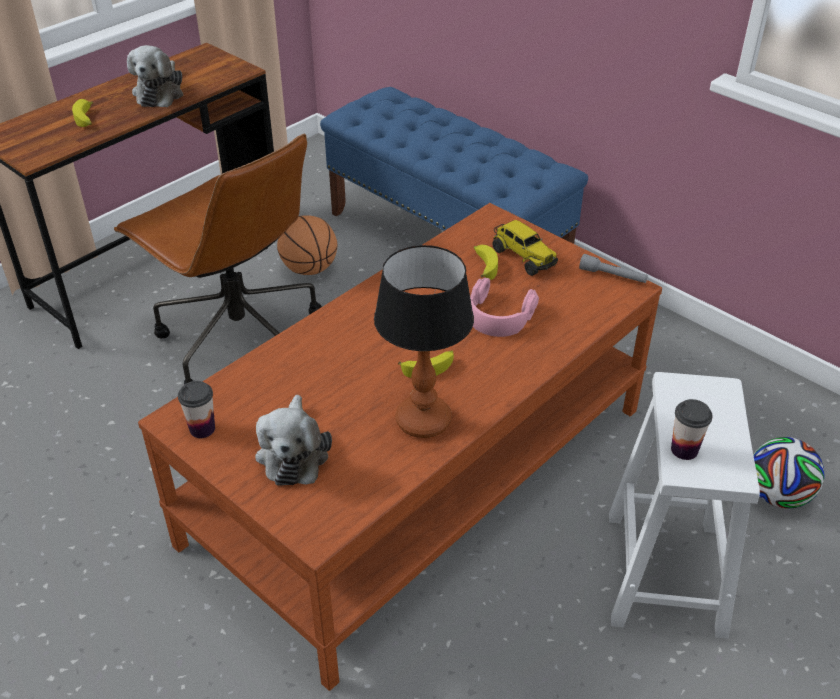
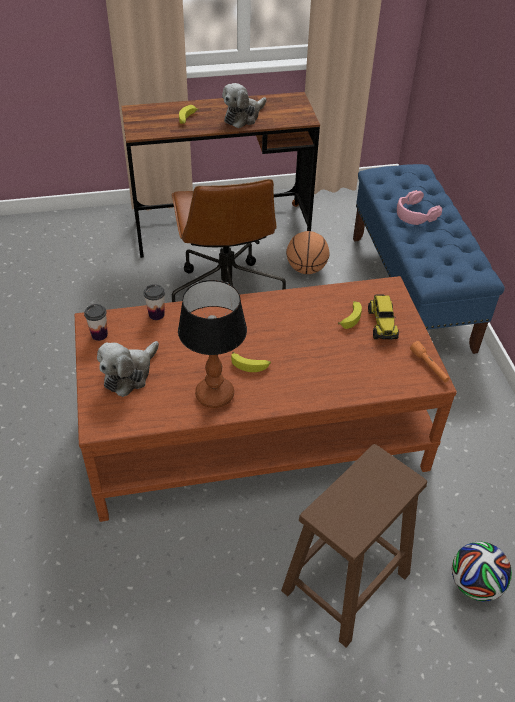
camera: 35 degrees right, 5 degrees up
pink headphones [470,277,539,337] -> pink headphones moved to [397,190,442,225]
grey flashlight [579,254,648,283] -> orange flashlight [410,341,450,383]
white stool [609,372,760,639] -> brown stool [281,444,427,647]
cup [671,399,713,460] -> cup moved to [143,284,165,320]

